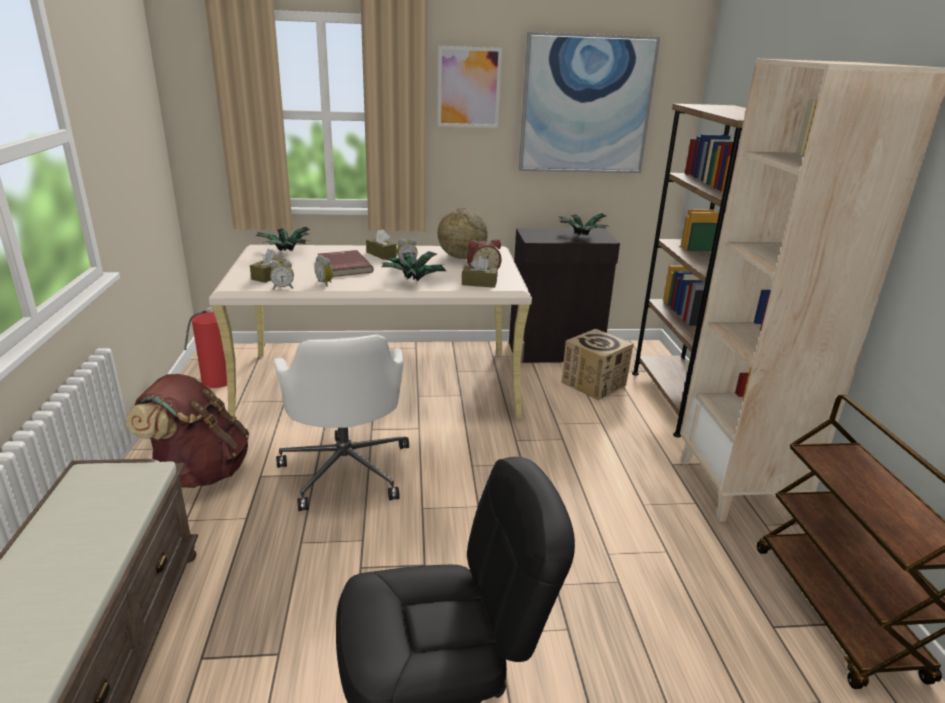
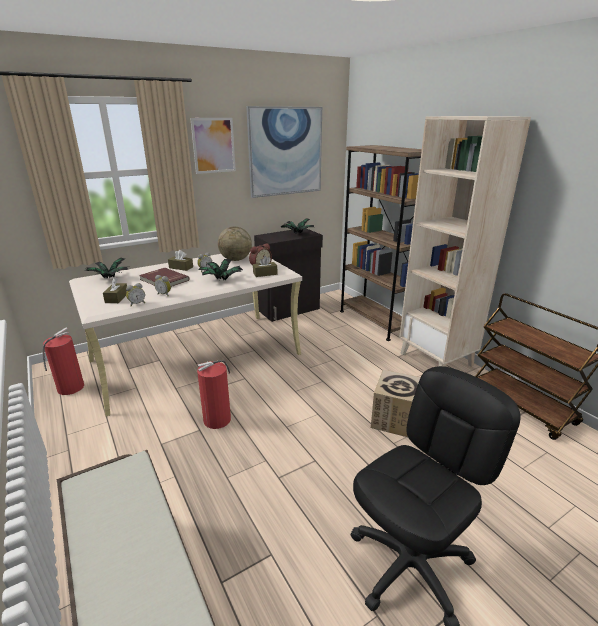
camera: 25 degrees left, 0 degrees up
brown backpack [126,374,249,488] -> none
white office chair [274,335,409,511] -> fire extinguisher [197,360,231,429]
cardboard box [562,329,634,400] -> cardboard box moved to [371,370,421,437]

